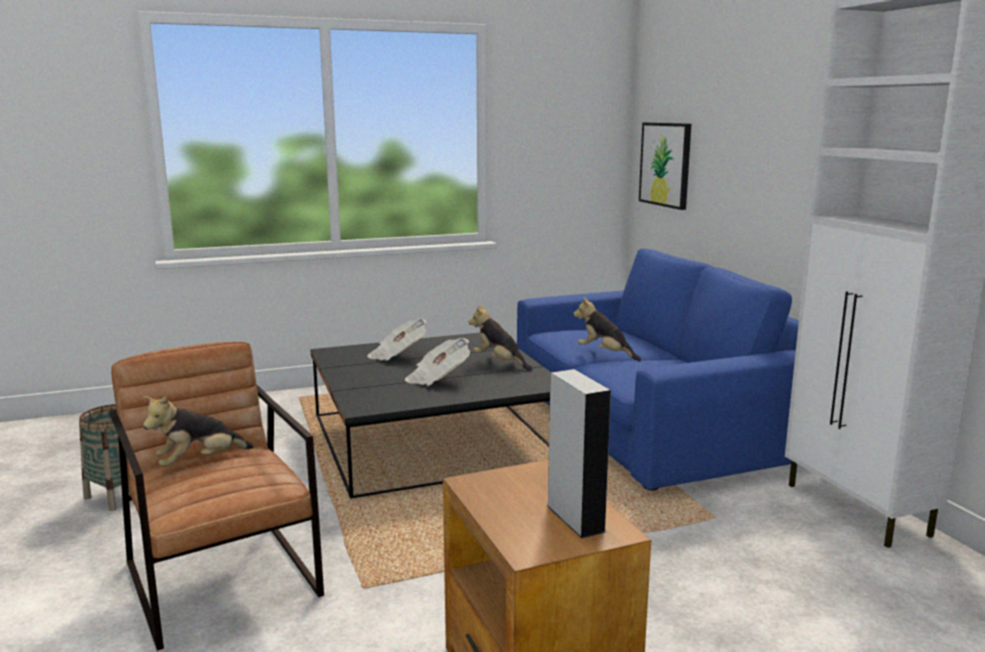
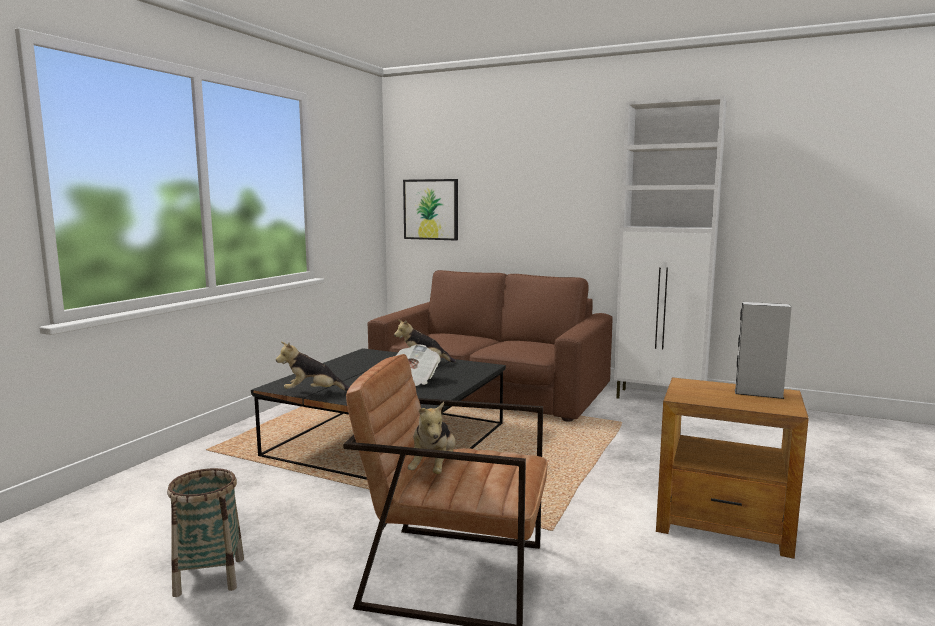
camera: 45 degrees left, 5 degrees down
newspaper [367,319,427,361] -> none
blue sofa [517,248,799,491] -> brown sofa [368,270,613,422]
plush toy [573,297,641,361] -> plush toy moved to [276,342,349,391]

